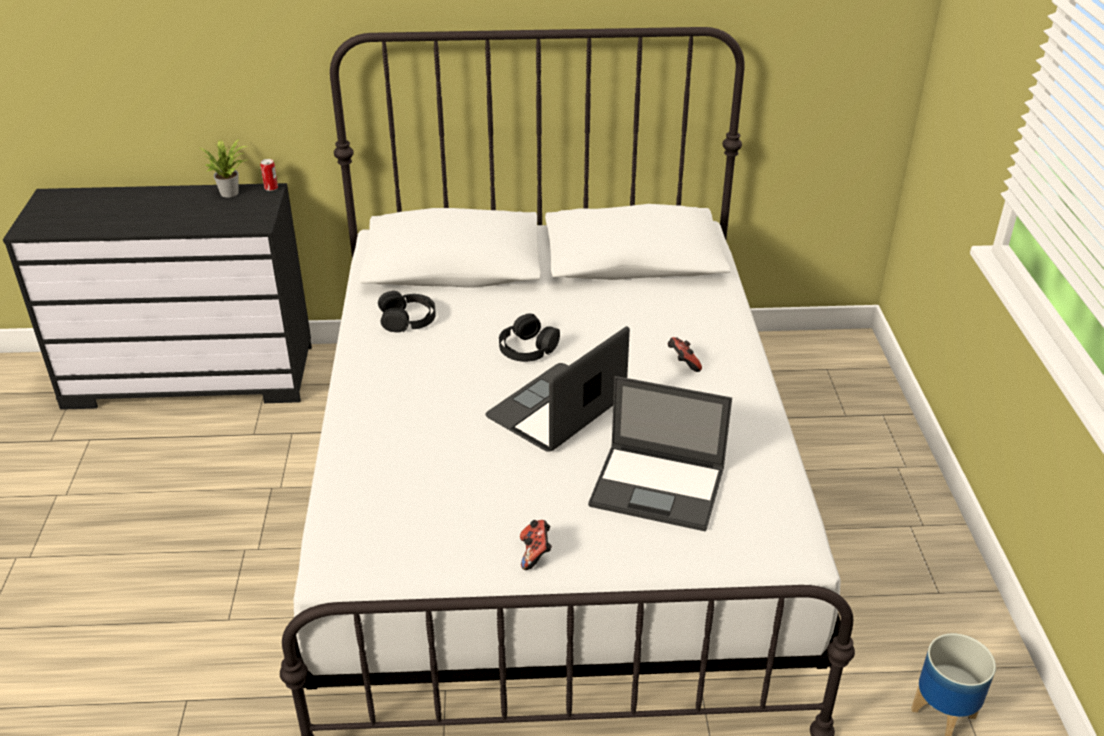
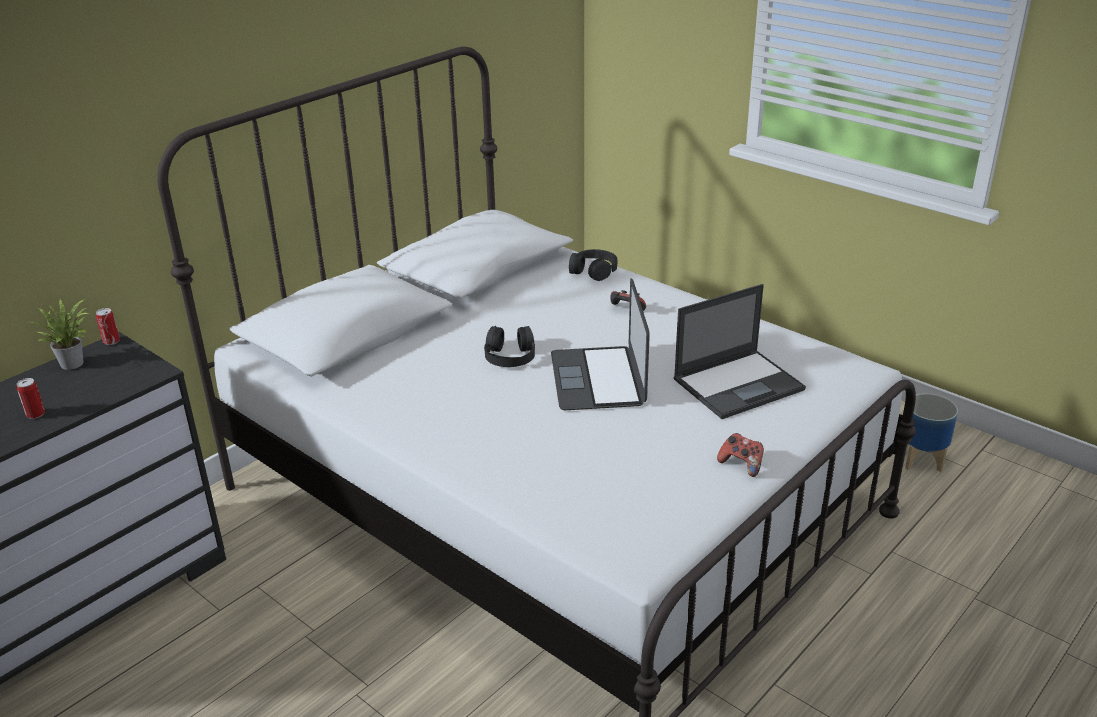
camera: 45 degrees left, 5 degrees down
black headphones [378,291,436,333] -> black headphones moved to [569,249,618,281]
none -> can [17,378,45,419]

